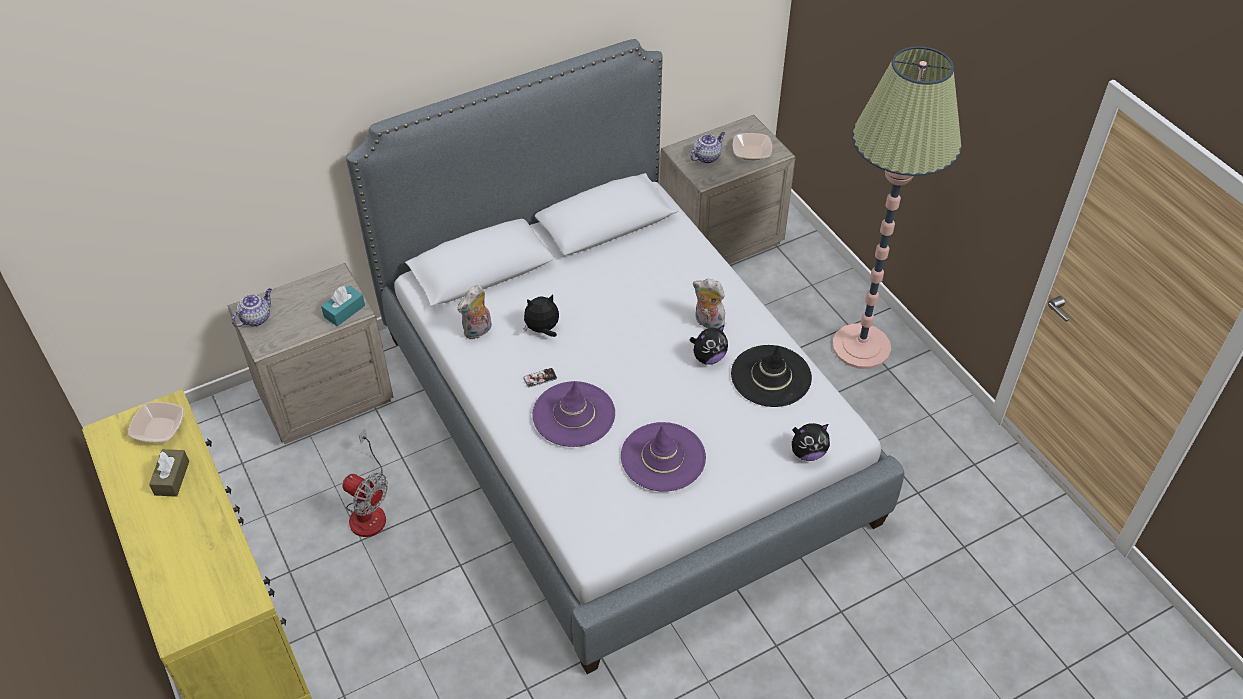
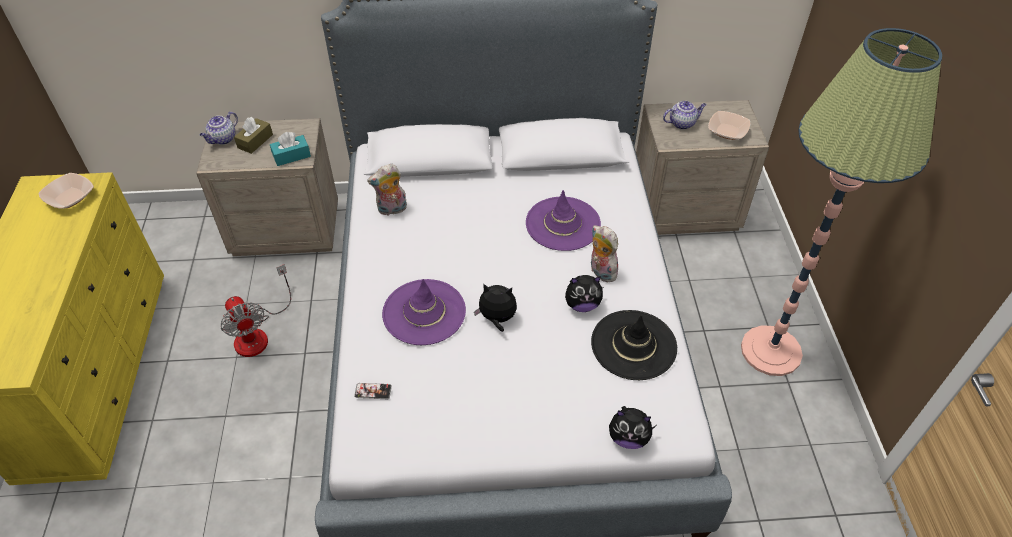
camera: 25 degrees right, 0 degrees up
brown tissue box [149,449,189,497] -> brown tissue box moved to [234,117,273,154]
teapot [232,288,272,327] -> teapot turned 150 degrees clockwise [200,112,238,145]
phone [523,368,557,388] -> phone moved to [354,383,392,399]
plush toy [524,294,559,337] -> plush toy moved to [474,284,517,332]
purple hat [621,422,706,492] -> purple hat moved to [526,190,601,251]

